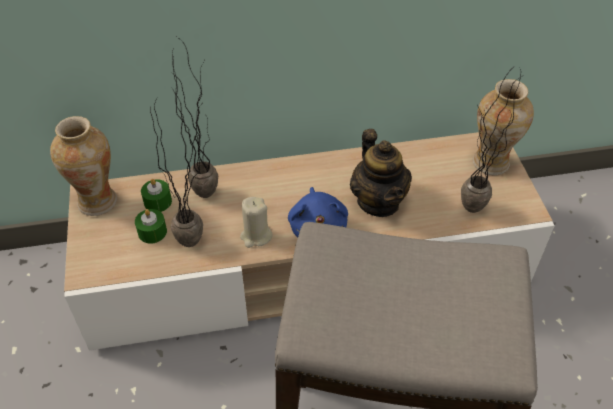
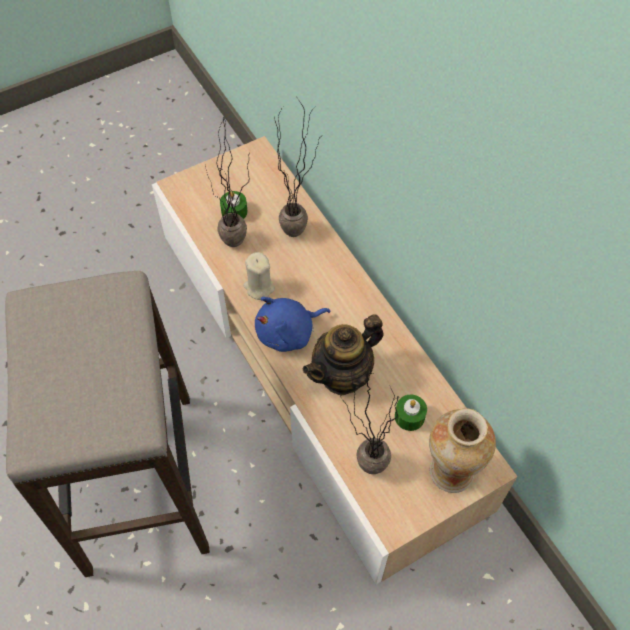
camera: 70 degrees right, 10 degrees up
vase [50,116,117,216] -> none
green candle [141,179,172,212] -> green candle moved to [395,394,427,431]

